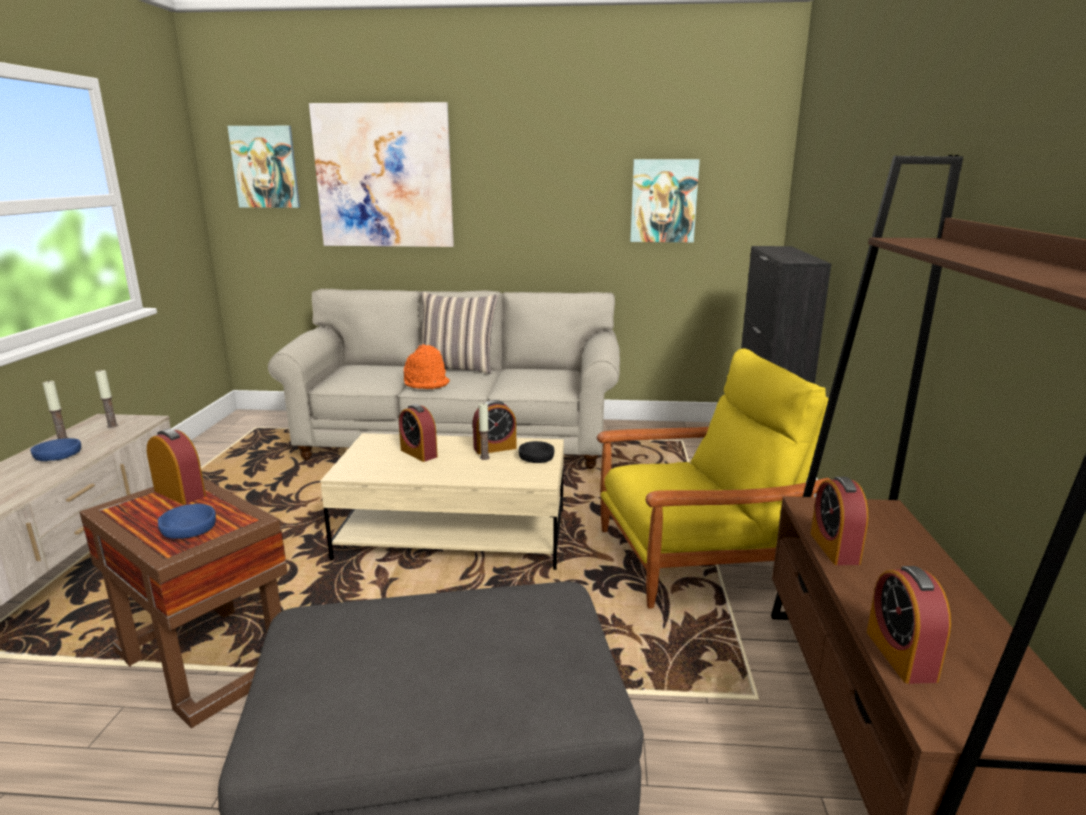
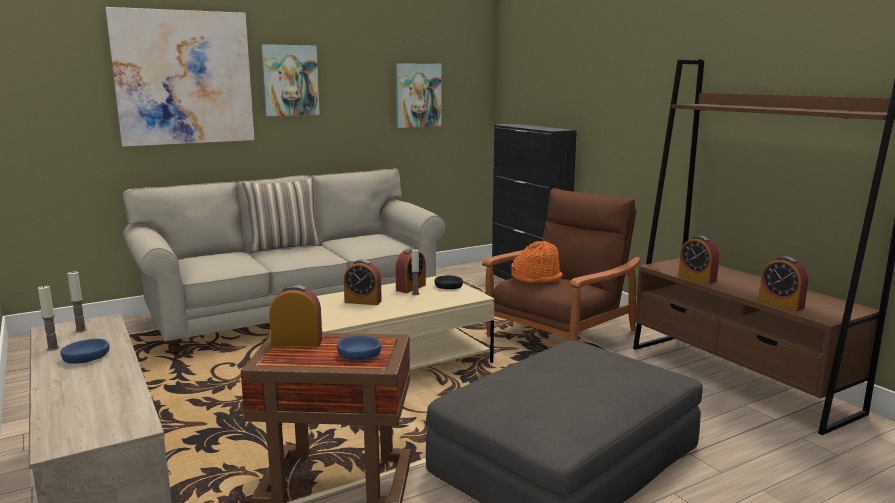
camera: 35 degrees left, 5 degrees down
picture [227,126,300,208] -> picture moved to [261,44,320,116]
orange hat [404,344,450,389] -> orange hat moved to [511,241,563,283]
yellow armchair [597,348,831,609] -> brown armchair [482,188,641,341]

